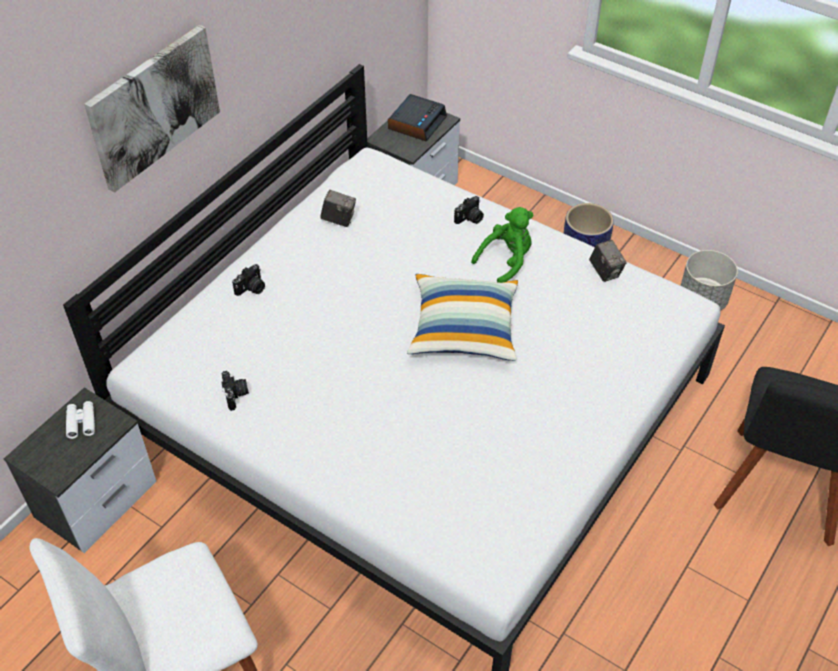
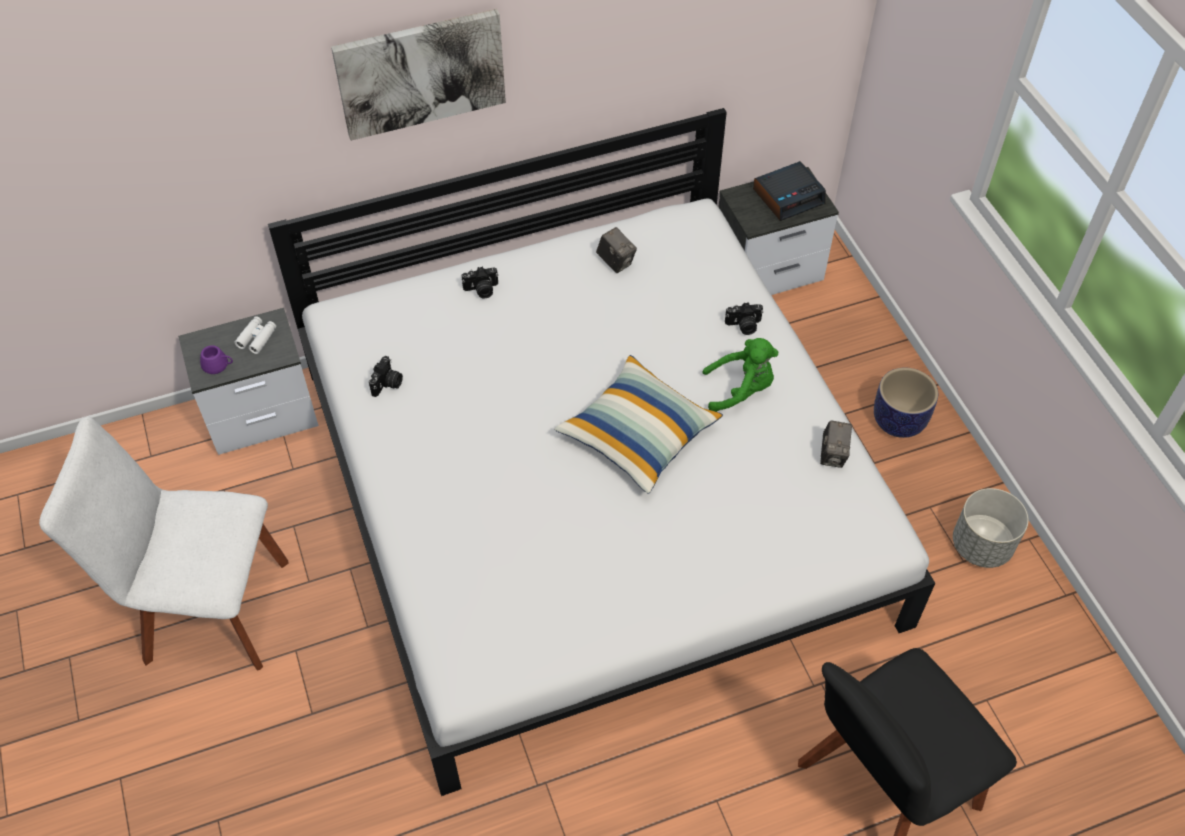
camera: 35 degrees right, 5 degrees up
none -> purple mug [200,345,233,374]

